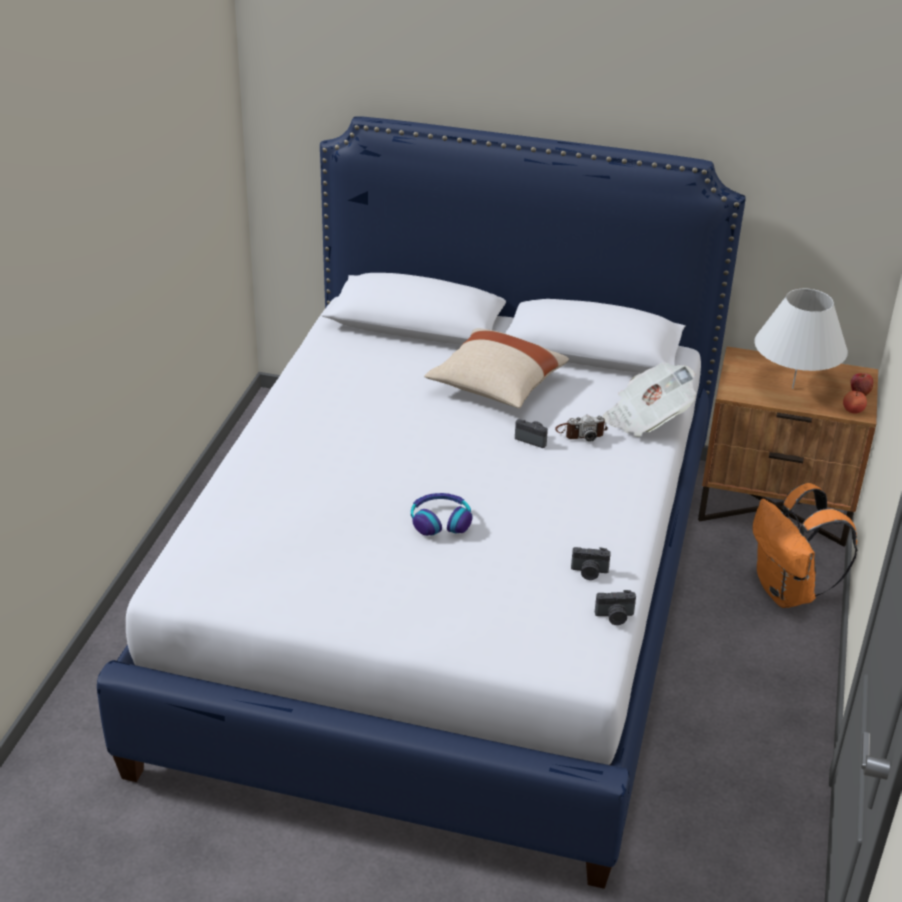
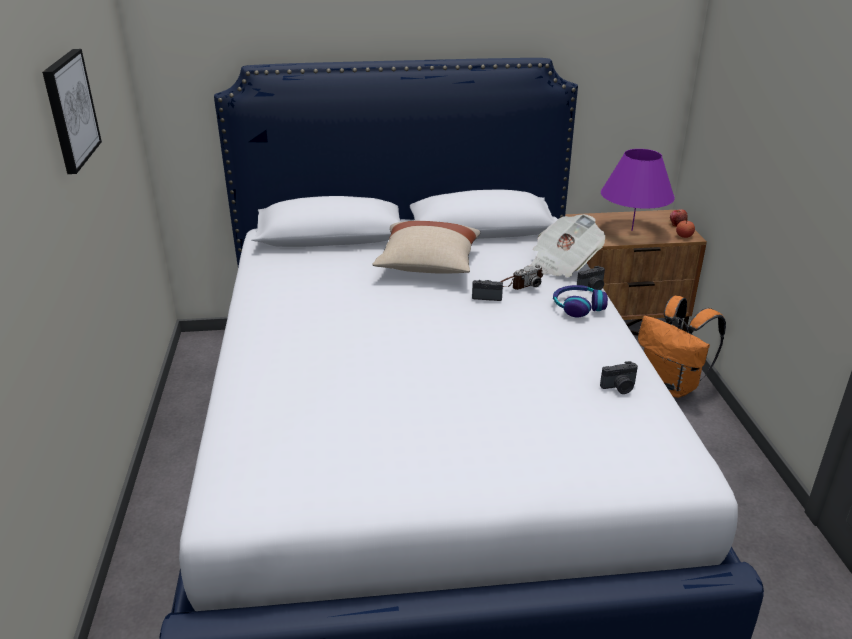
camera: 20 degrees left, 5 degrees down
headphones [411,493,472,536] -> headphones moved to [553,285,608,318]
camera [595,590,636,625] -> camera moved to [577,266,605,290]
white table lamp [754,289,848,389] -> purple table lamp [601,149,675,231]
none -> picture [42,49,102,174]

